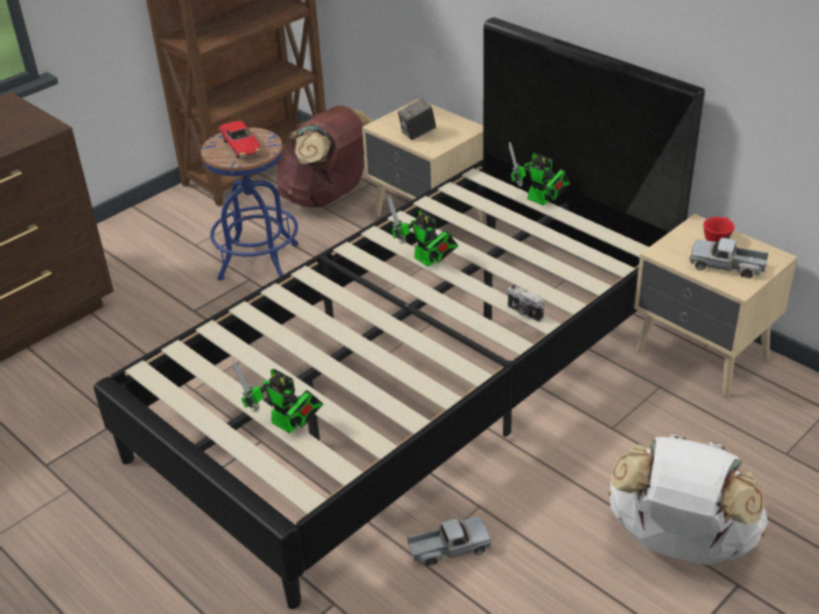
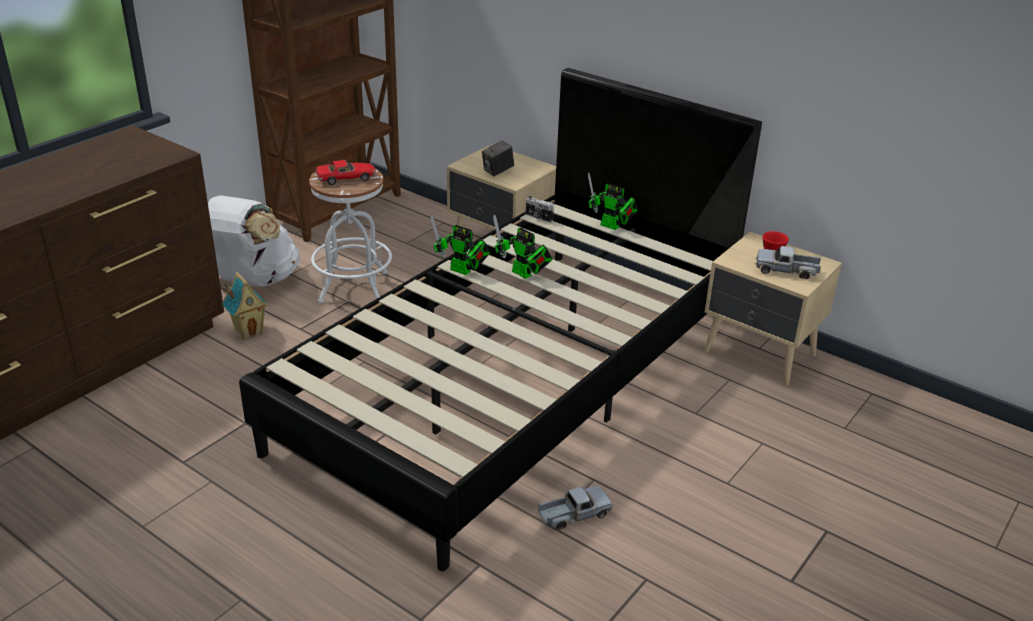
camera: 10 degrees left, 5 degrees down
blue stool [201,127,298,280] -> white stool [309,169,392,303]
toy car [219,120,261,158] -> toy car turned 75 degrees counterclockwise [315,160,376,185]
toy robot [233,362,323,433] -> toy robot moved to [430,215,490,275]
brown backpack [277,106,373,207] -> none
camera [508,285,544,322] -> camera moved to [526,196,554,223]
white backpack [608,433,768,565] -> white backpack moved to [208,195,300,287]
none -> toy house [222,272,269,339]

